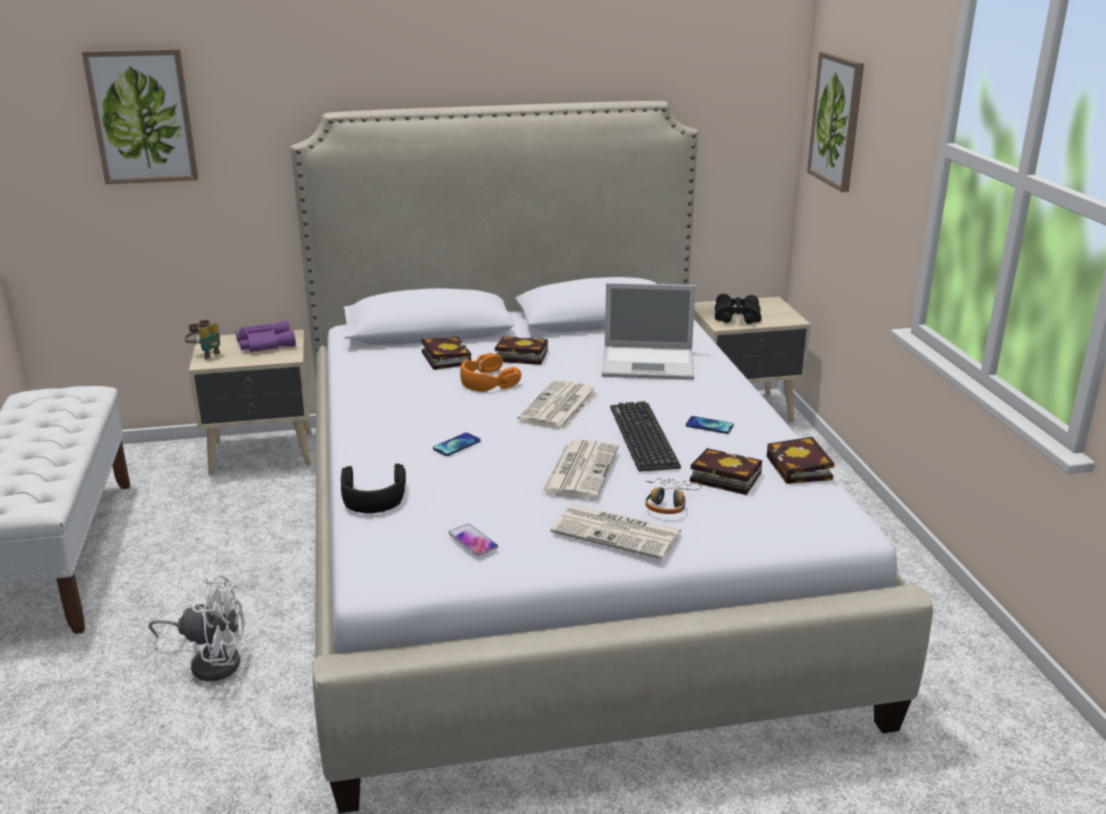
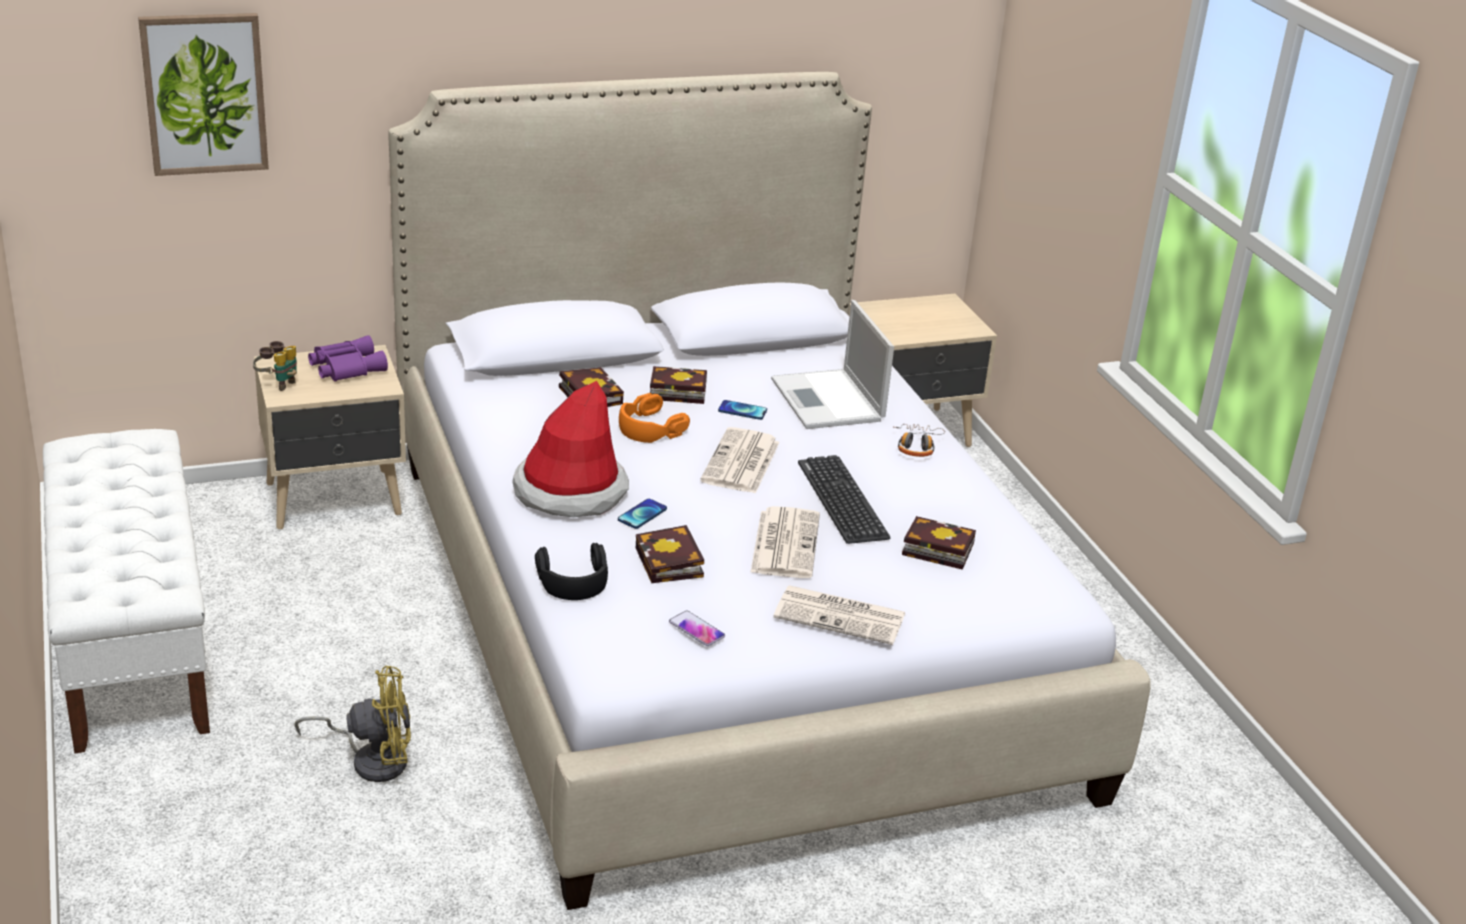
camera: 10 degrees left, 5 degrees up
white fan [149,575,245,681] -> yellow fan [294,666,411,782]
laptop [602,283,696,380] -> laptop turned 75 degrees clockwise [771,300,894,429]
headphones [645,478,702,514] -> headphones moved to [894,424,945,457]
phone [686,416,734,434] -> phone moved to [718,400,767,420]
black binoculars [715,294,761,324] -> none
book [767,437,834,484] -> book moved to [636,525,704,583]
picture [807,52,864,192] -> none
none -> hat [512,381,629,517]

